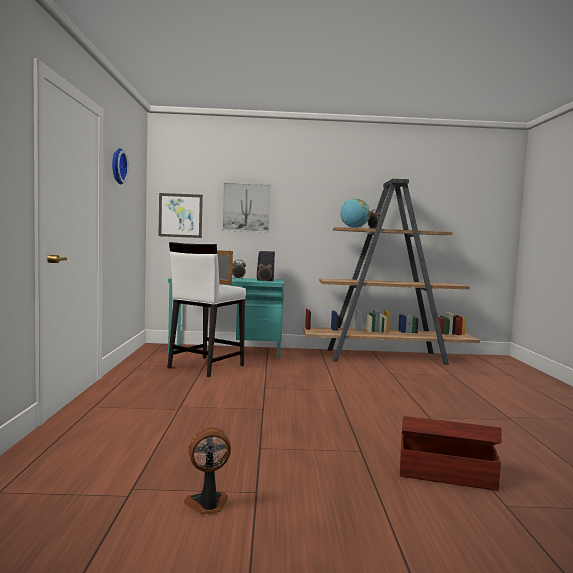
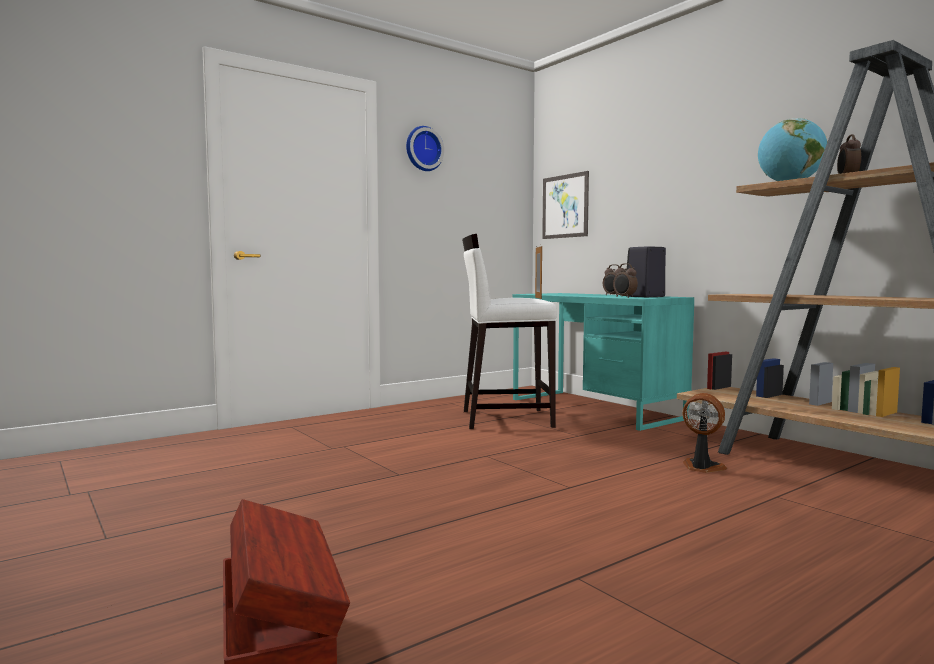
camera: 55 degrees right, 0 degrees up
fan [183,427,231,515] -> fan moved to [682,393,727,473]
picture [222,182,271,233] -> none

